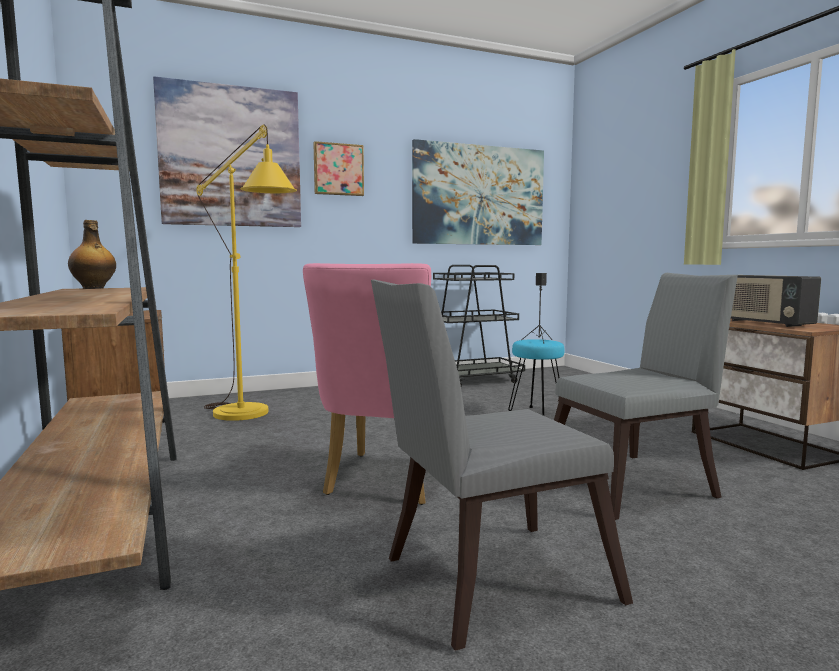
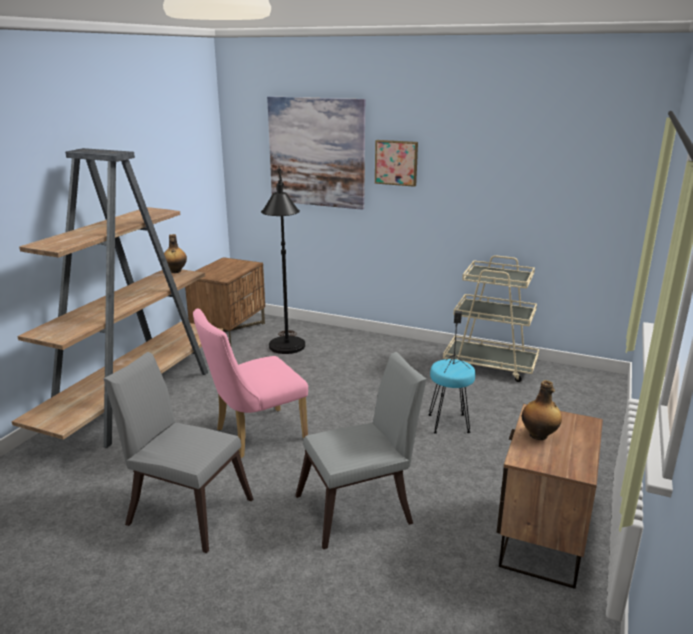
camera: 45 degrees right, 15 degrees up
yellow floor lamp [196,125,297,421] -> black floor lamp [261,165,305,354]
picture [412,139,544,245] -> none
black cart [433,265,525,386] -> beige cart [443,255,539,382]
grey chair [554,273,738,520] -> grey chair turned 45 degrees counterclockwise [295,352,427,549]
radio [731,275,821,327] -> bottle [522,380,562,440]

